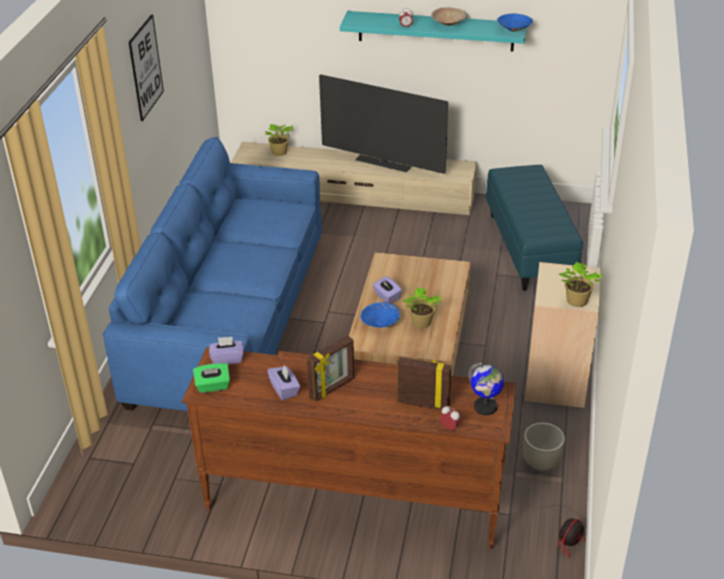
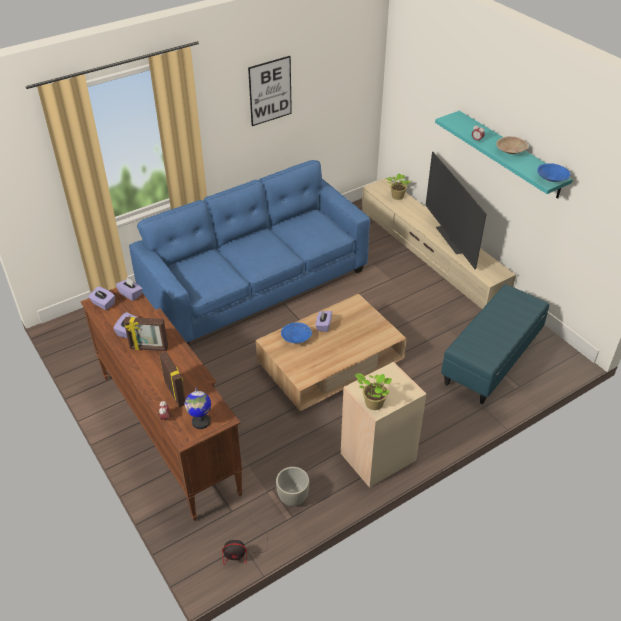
camera: 45 degrees right, 5 degrees up
green tissue box [193,363,230,393] -> purple tissue box [88,287,115,310]
potted plant [403,287,442,328] -> none

